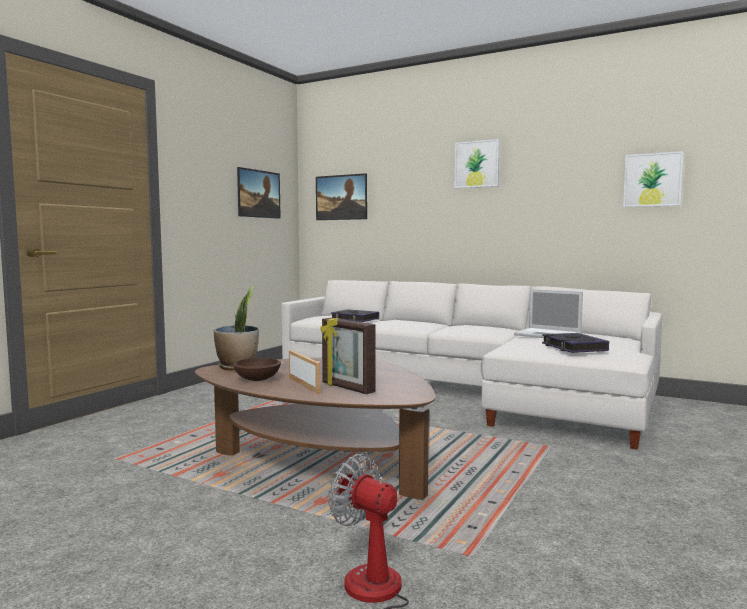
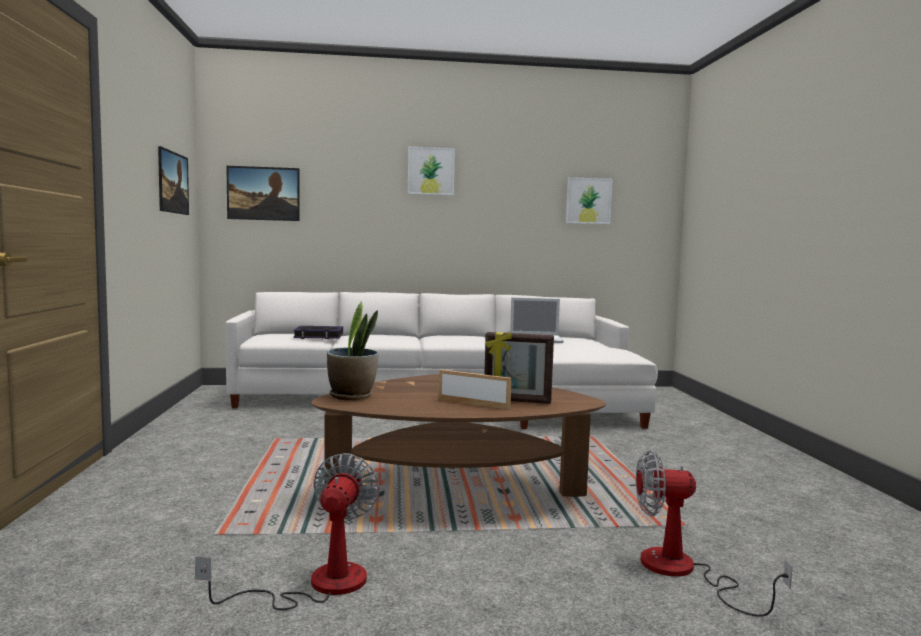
camera: 35 degrees left, 0 degrees up
brown bowl [233,358,281,381] -> none
book [542,333,609,353] -> none
none -> fan [195,453,380,611]

